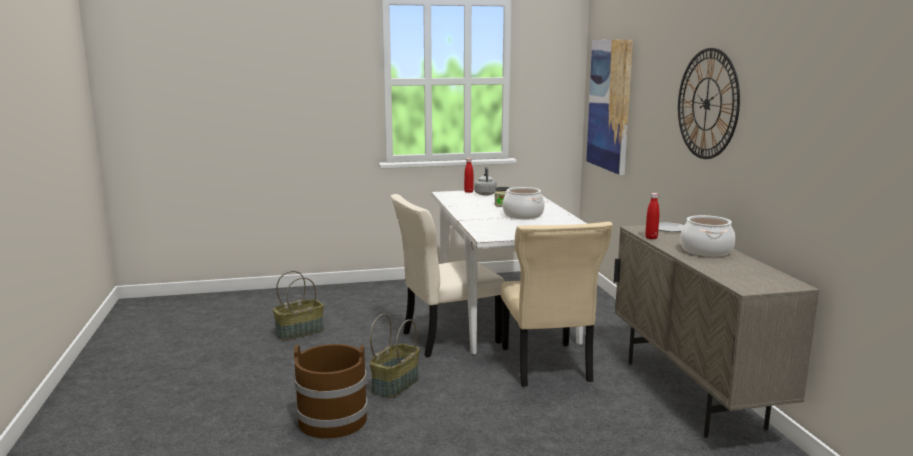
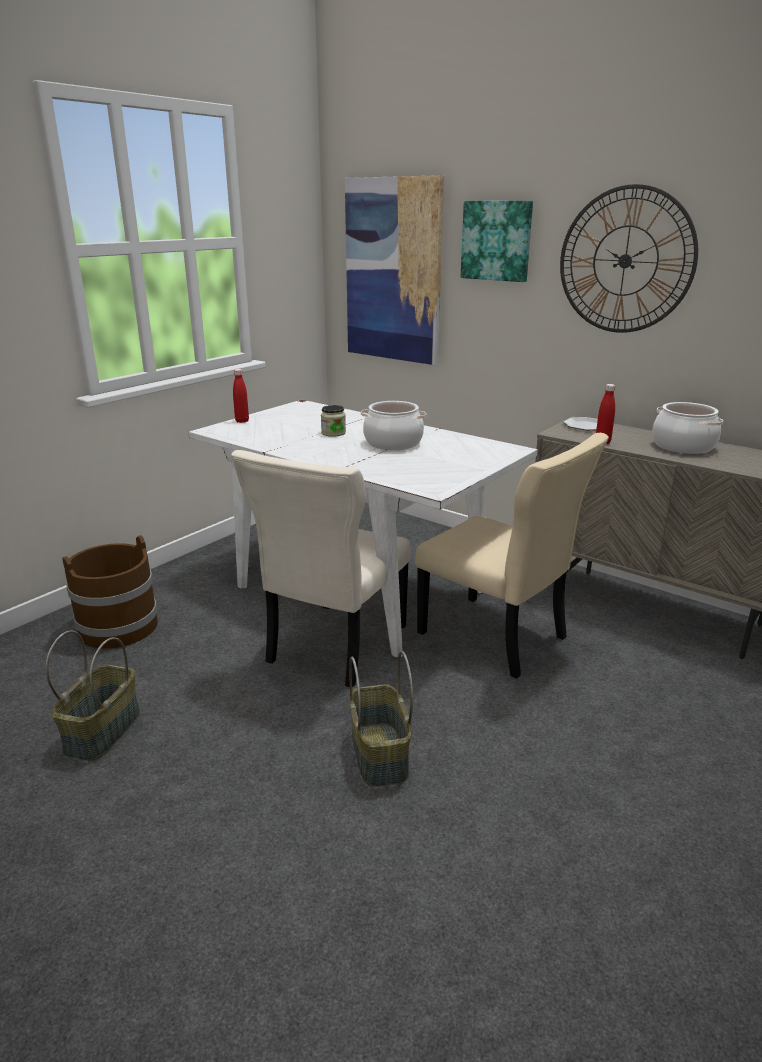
camera: 40 degrees left, 10 degrees up
brown bucket [294,344,368,439] -> brown bucket moved to [62,535,158,649]
grey kettle [474,167,497,196] -> none
none -> picture [461,201,533,282]

